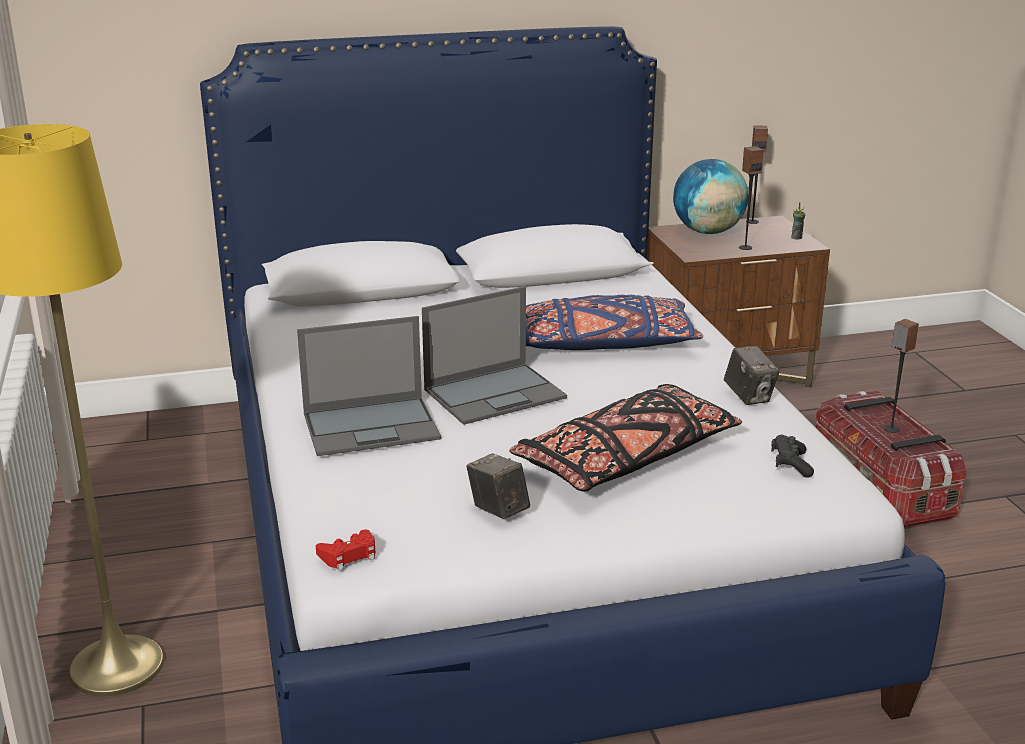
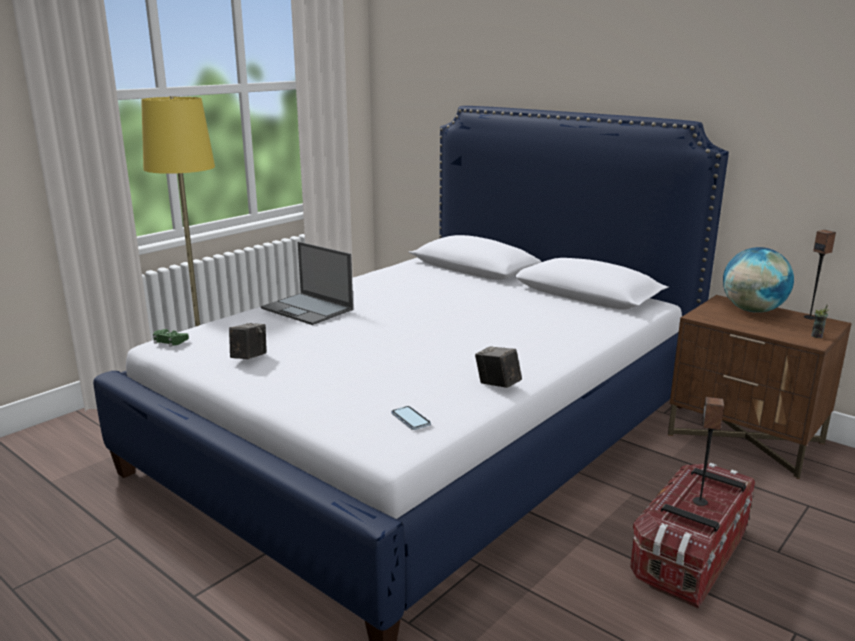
camera: 55 degrees right, 5 degrees down
red game controller [316,529,375,570] -> green game controller [153,329,189,347]
laptop [422,286,567,425] -> none
black pillow [509,384,742,492] -> none
blue pillow [526,295,703,350] -> none
camera [724,346,780,405] -> camera turned 105 degrees clockwise [475,346,522,388]
speaker [739,146,763,250] -> none
black game controller [771,435,814,478] -> phone [391,406,431,430]

